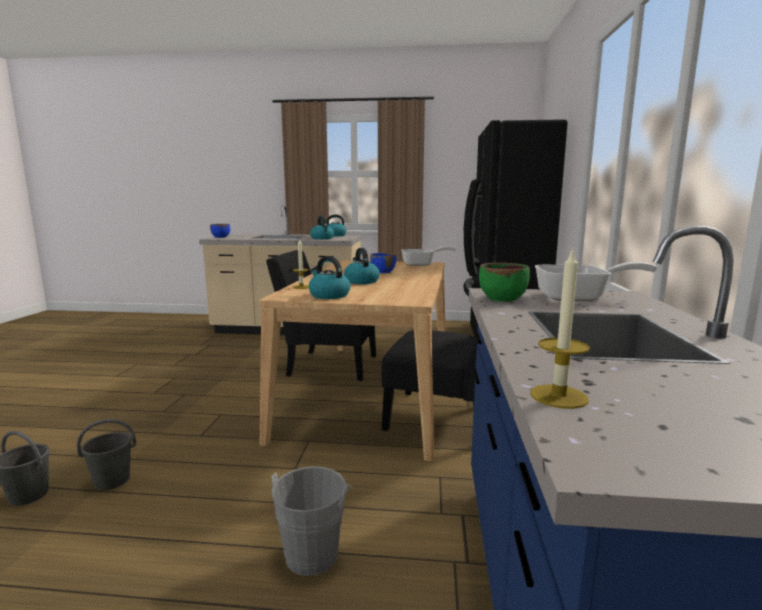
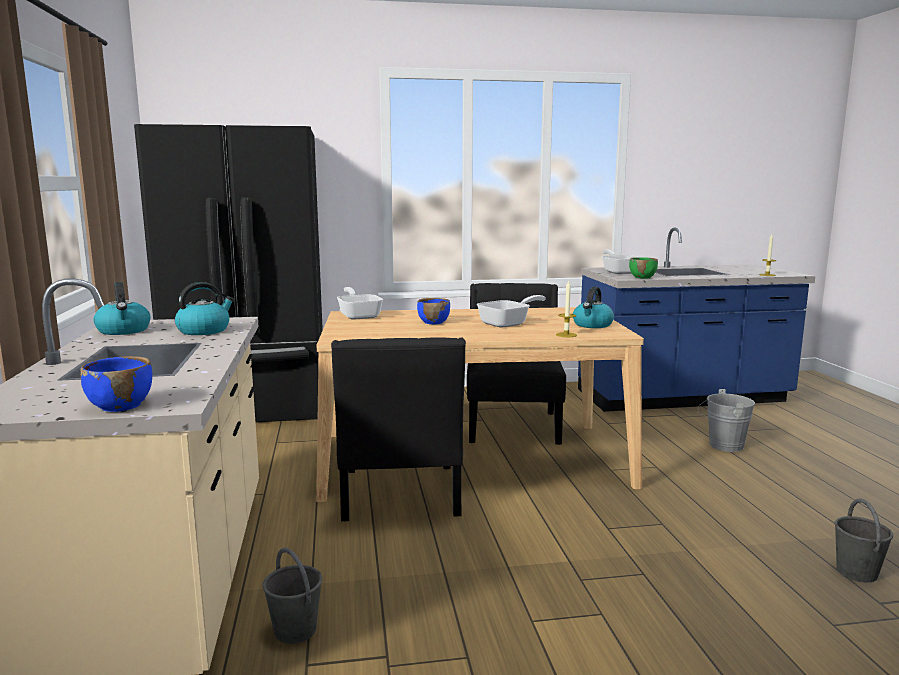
camera: 105 degrees left, 0 degrees up
grey bucket [77,419,136,490] -> grey bucket moved to [263,548,322,644]
kettle [344,248,380,284] -> frying pan [477,295,546,327]

